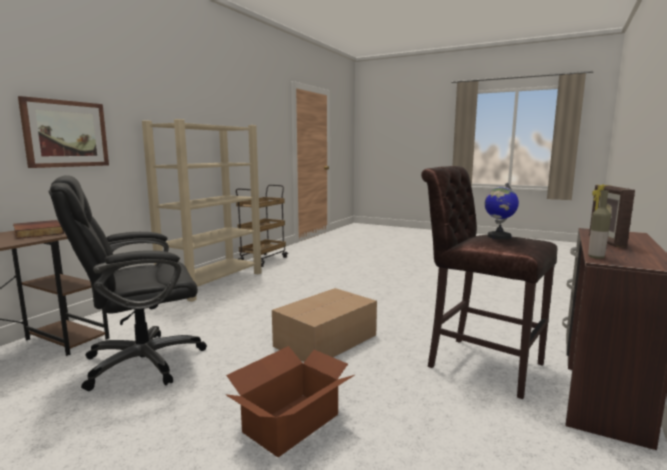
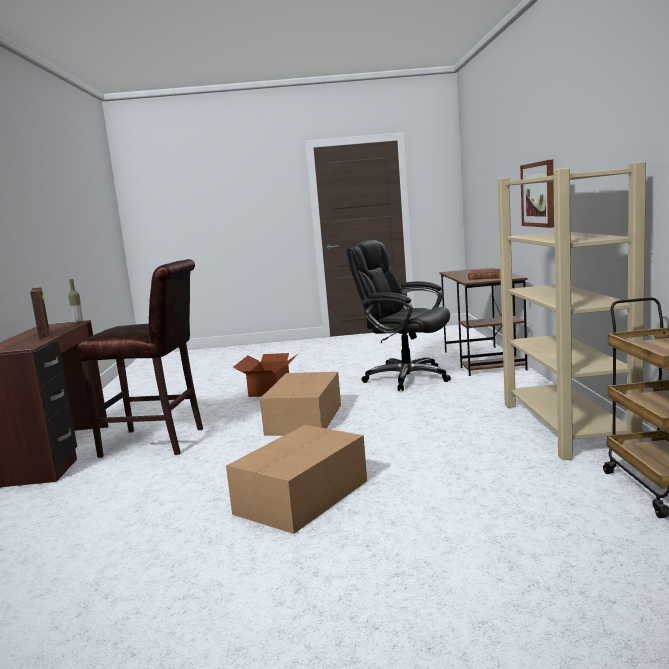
camera: 150 degrees right, 0 degrees up
black office chair [48,175,207,391] -> black office chair turned 90 degrees counterclockwise [347,240,451,391]
globe [485,183,519,239] -> none
none -> cardboard box [226,425,367,534]

